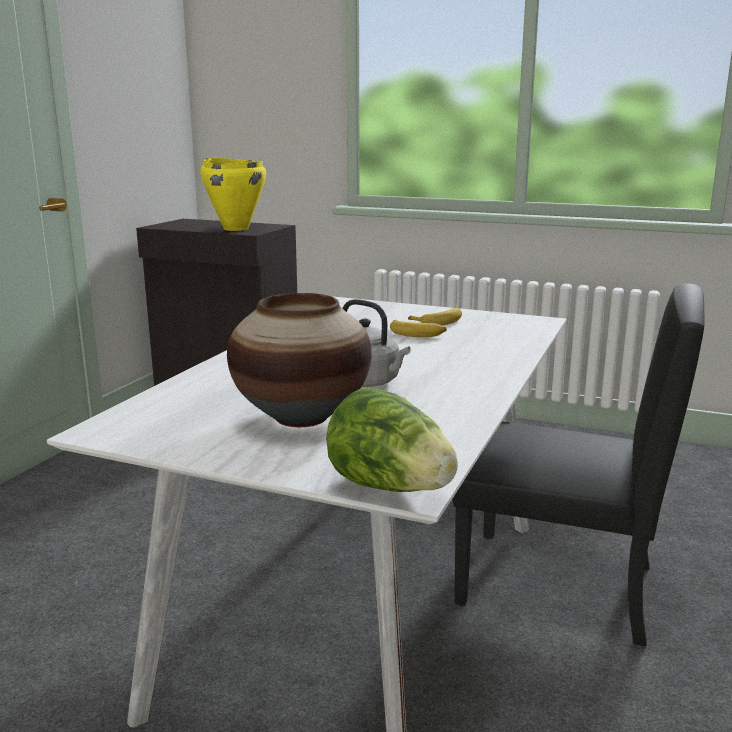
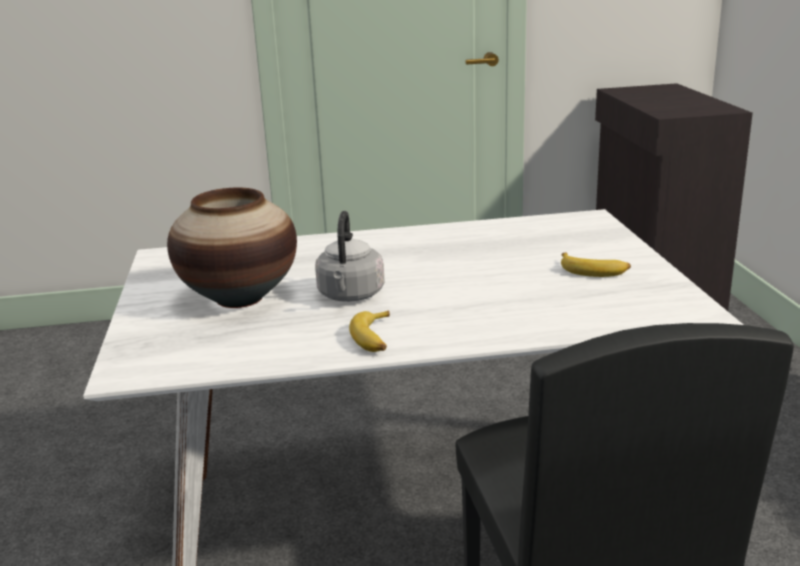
camera: 60 degrees right, 5 degrees up
yellow cooking pot [200,158,266,231] -> none
lettuce [326,387,458,492] -> none
banana [390,320,447,337] -> banana moved to [349,311,390,352]

